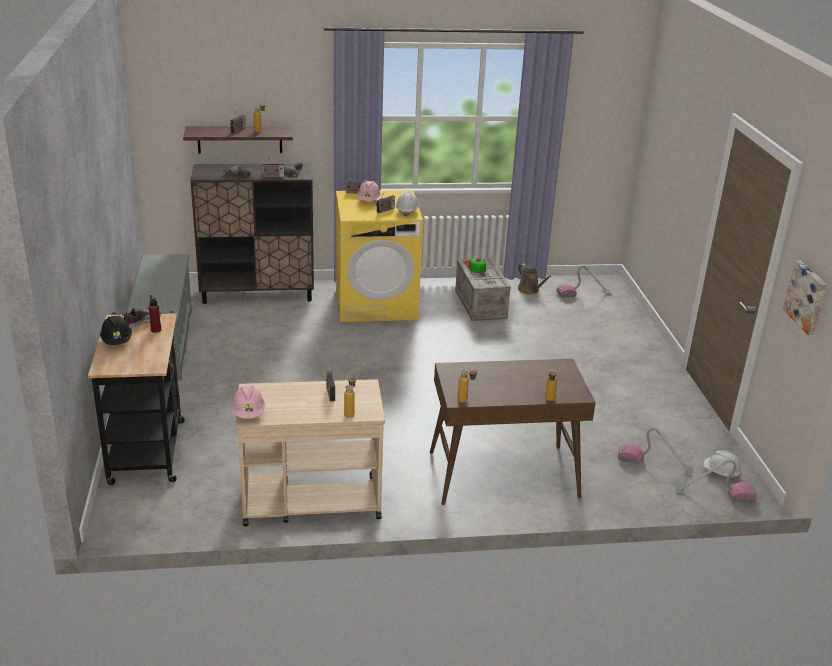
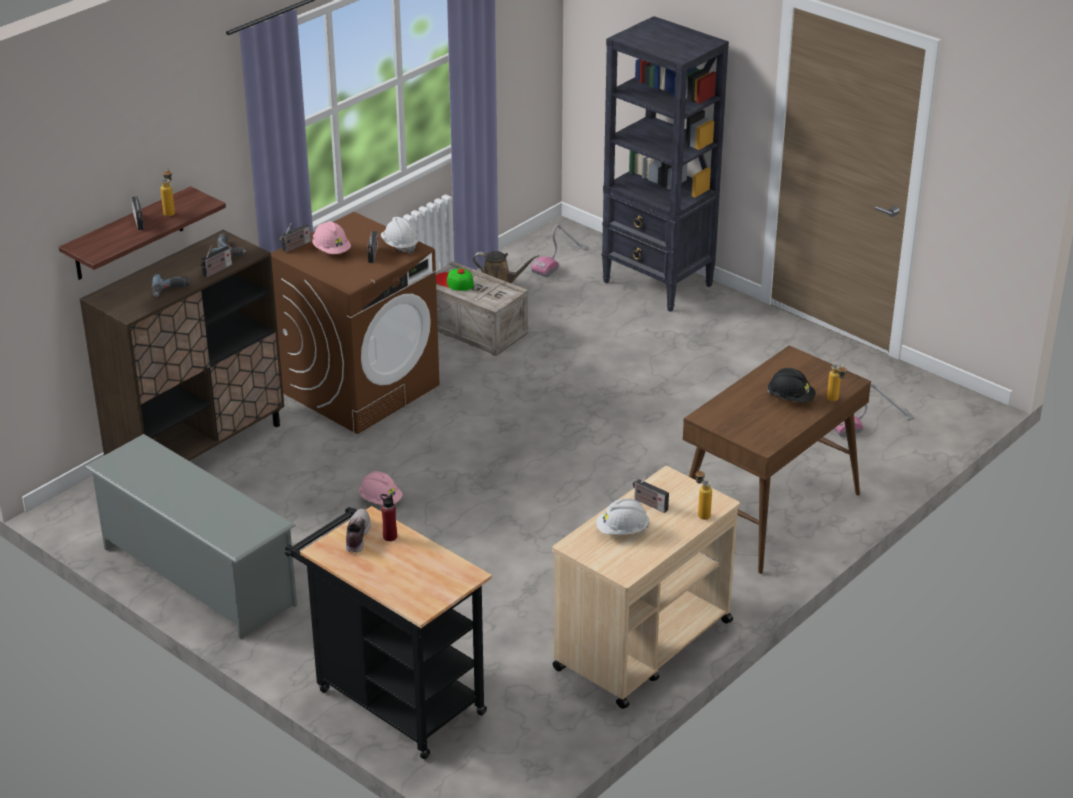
camera: 40 degrees left, 5 degrees up
black hard hat [100,315,132,345] -> black hard hat moved to [767,368,816,403]
pink hard hat [231,385,265,418] -> pink hard hat moved to [359,471,403,505]
yellow washing machine [336,190,423,322] -> brown washing machine [271,212,440,434]
bottle [457,368,477,402] -> none
vacuum cleaner [676,460,757,504] -> none
white hard hat [703,451,741,478] -> white hard hat moved to [596,498,650,535]
picture [783,260,827,335] -> none
none -> black bookcase [602,16,729,312]

